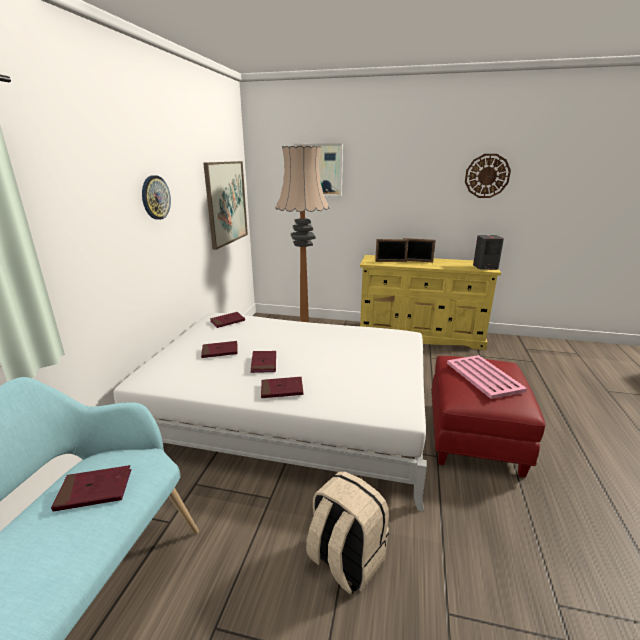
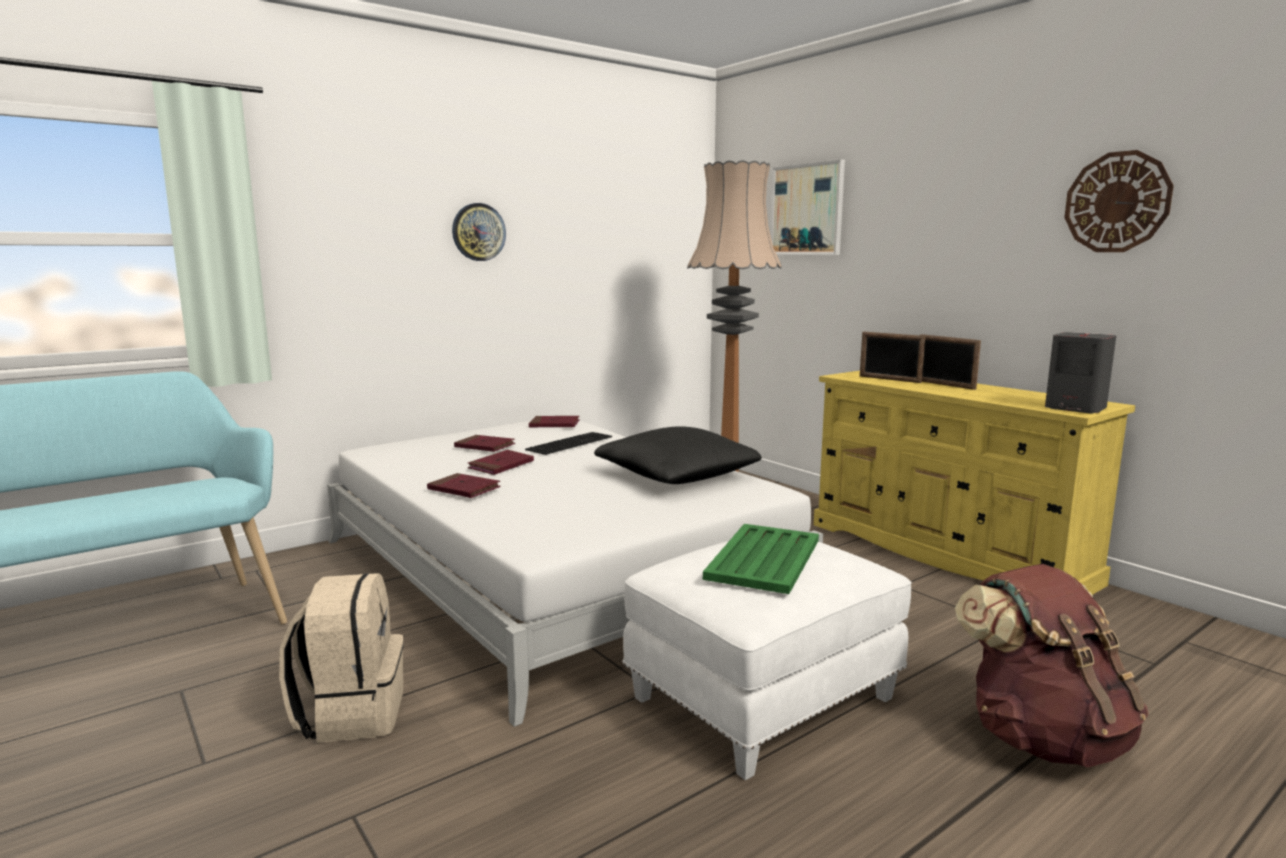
camera: 40 degrees right, 10 degrees down
red book [51,465,132,512] -> none
picture [203,161,248,250] -> none
red ottoman [431,356,545,478] -> white ottoman [623,541,911,780]
pink tray [447,355,527,399] -> green tray [703,524,819,594]
none -> keyboard [525,432,612,455]
none -> black pillow [594,426,762,484]
none -> brown backpack [955,564,1149,768]

